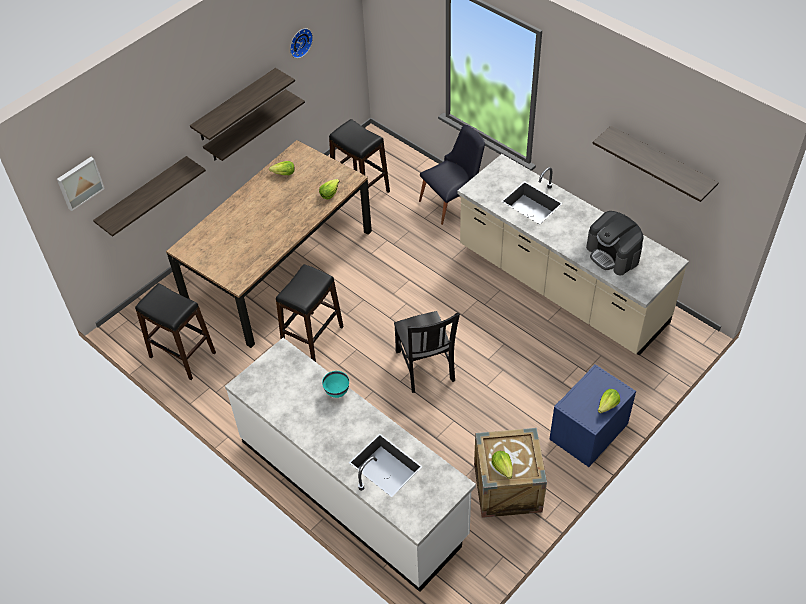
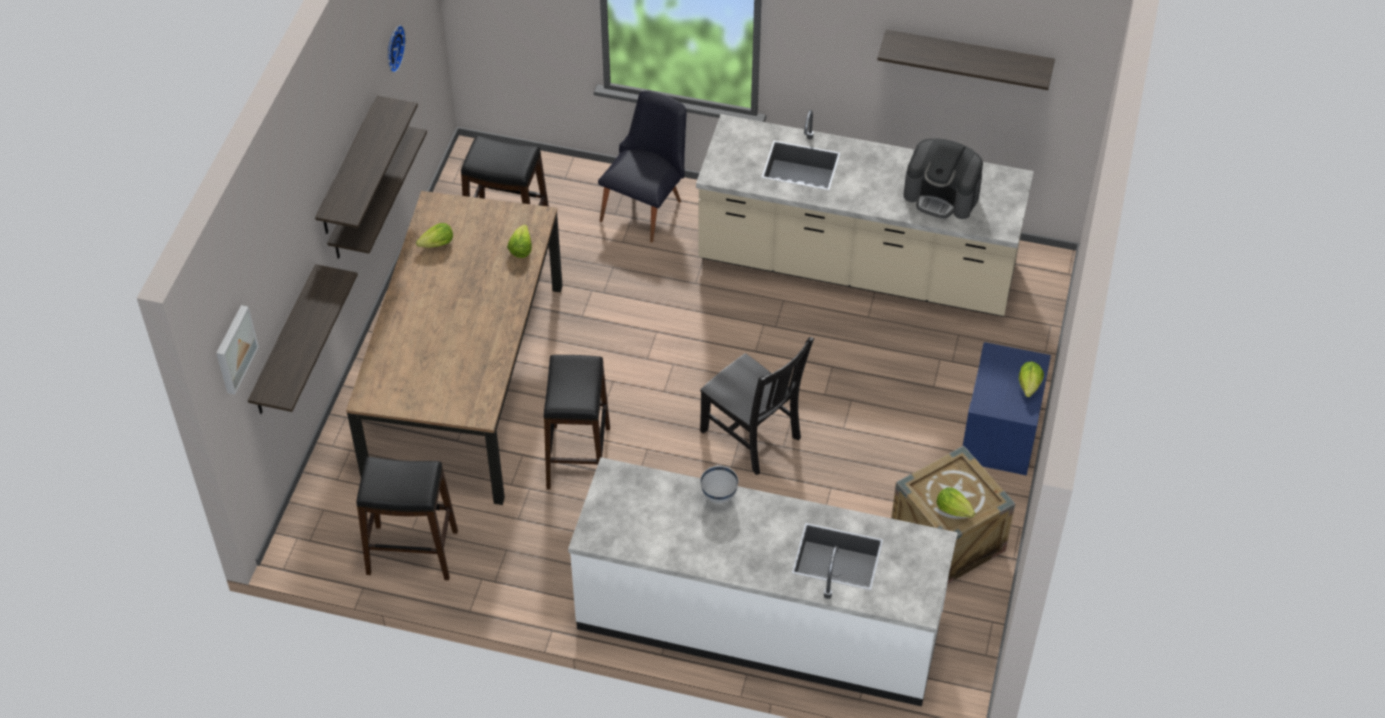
camera: 30 degrees left, 0 degrees up
turquoise bowl [322,371,349,398] -> white bowl [700,466,738,503]

